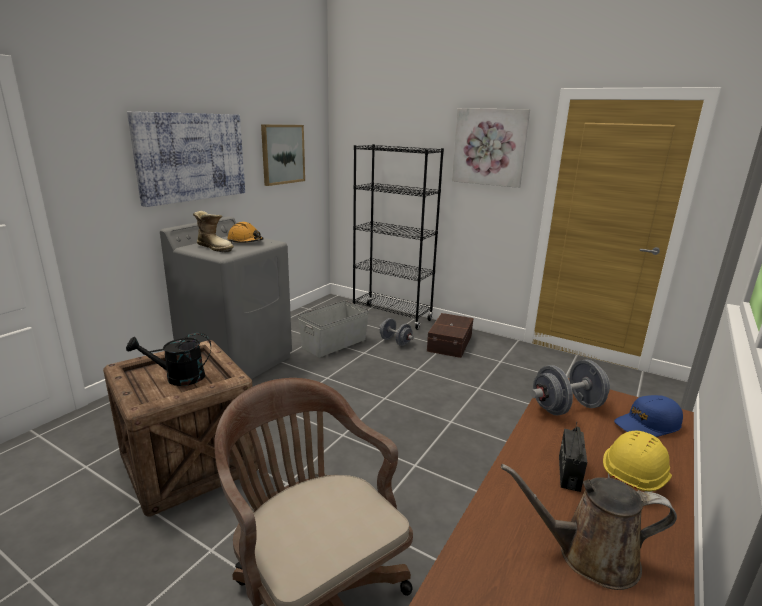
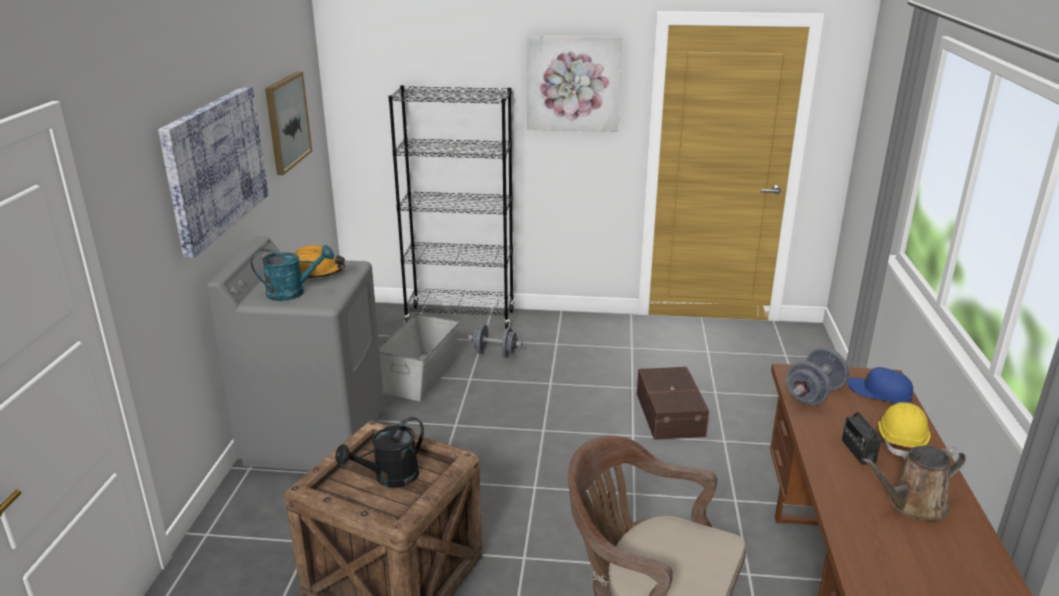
camera: 25 degrees left, 5 degrees up
boot [193,211,234,252] -> turquoise watering can [251,245,334,301]
brown storage box [427,313,473,358] -> brown storage box moved to [637,367,709,440]
blue cap [614,395,683,437] -> blue cap turned 75 degrees clockwise [847,367,913,403]

